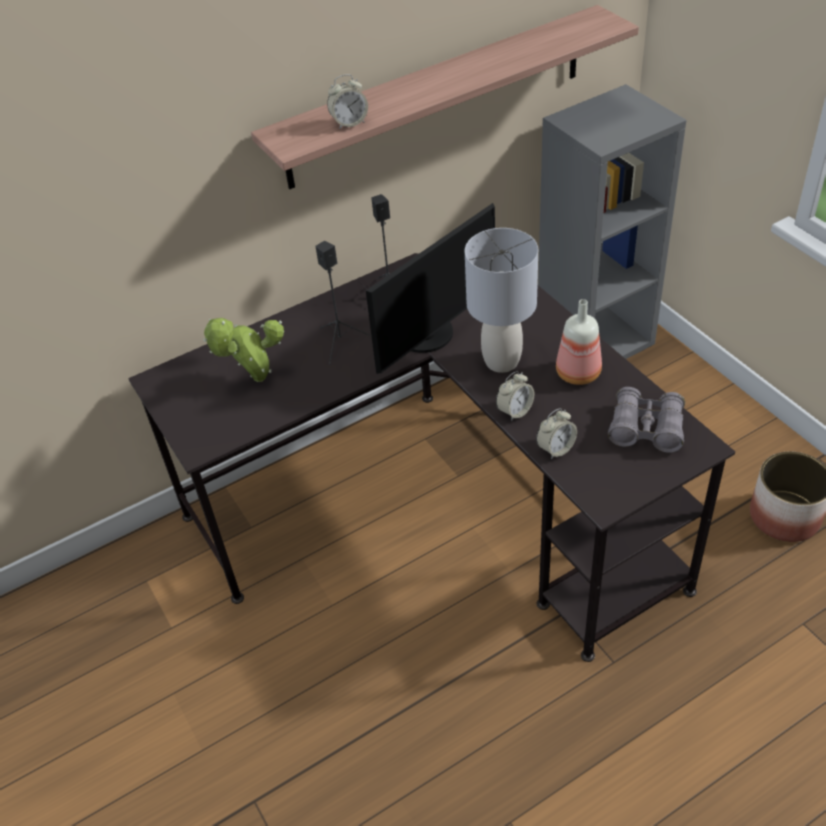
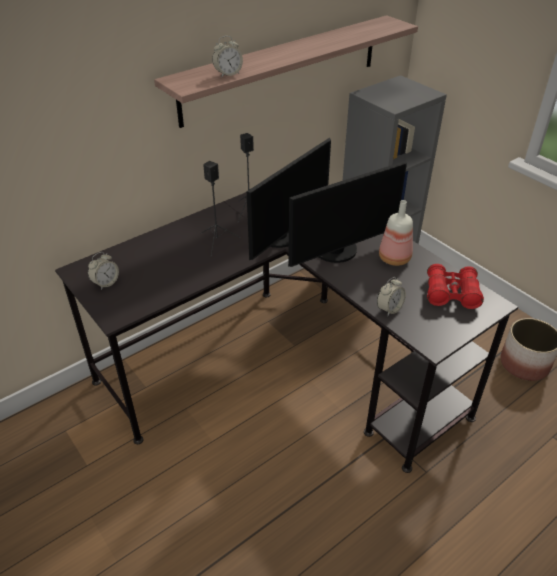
camera: 10 degrees left, 5 degrees down
potted plant [203,318,284,382] -> none
grey table lamp [465,228,538,373] -> monitor [288,161,407,267]
alarm clock [496,371,535,421] -> alarm clock moved to [88,252,119,290]
grey binoculars [608,387,685,453] -> red binoculars [427,264,484,309]

